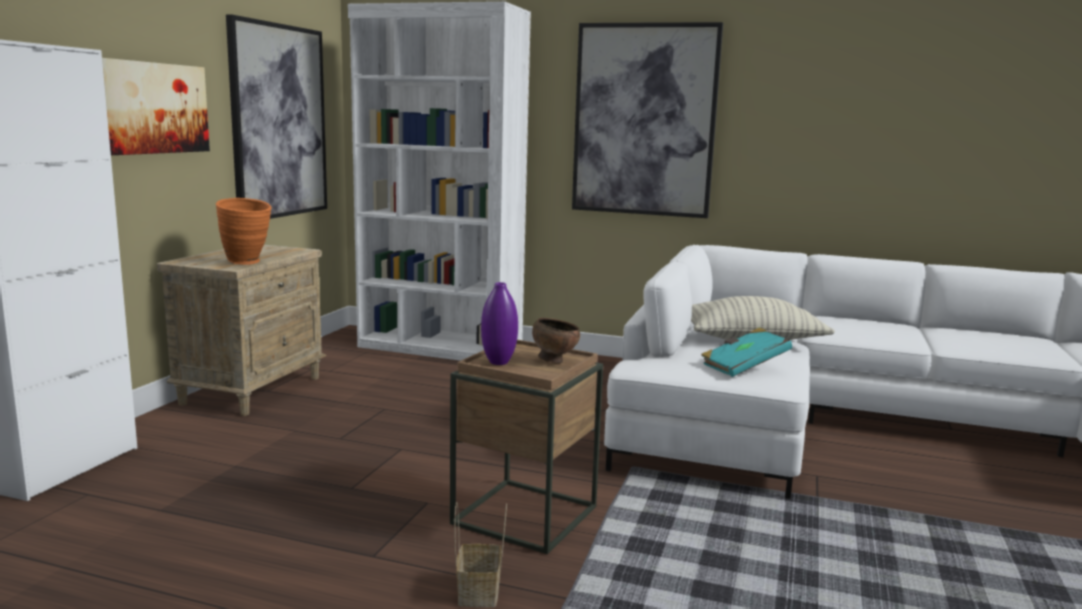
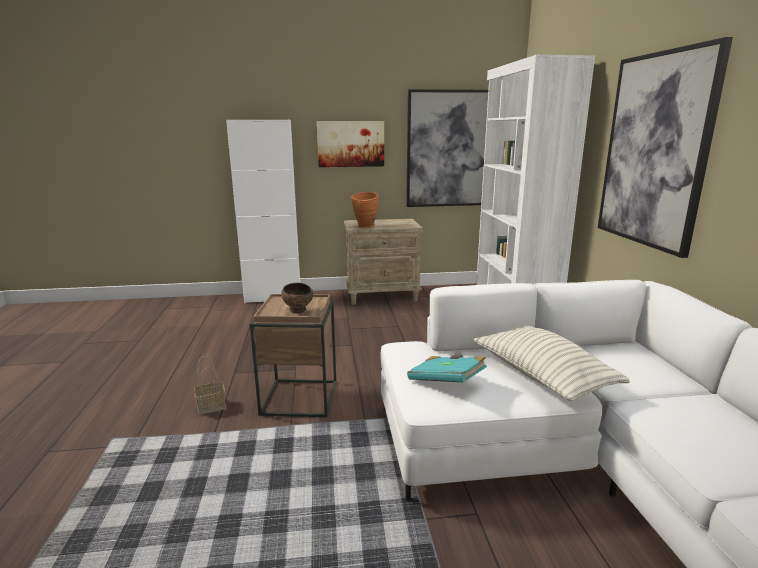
camera: 65 degrees right, 5 degrees up
purple vase [481,282,518,365] -> none

